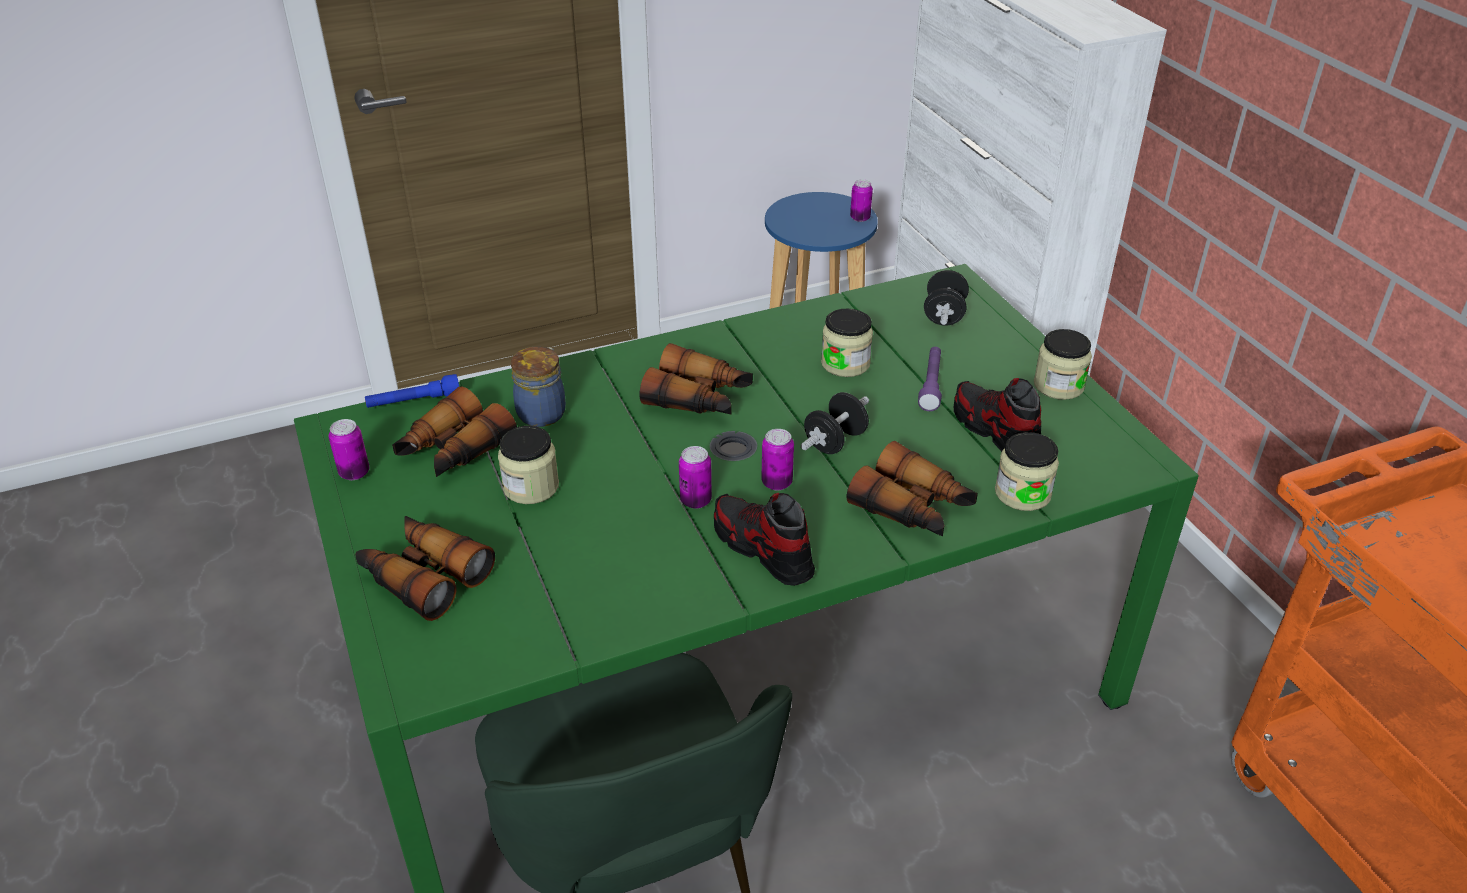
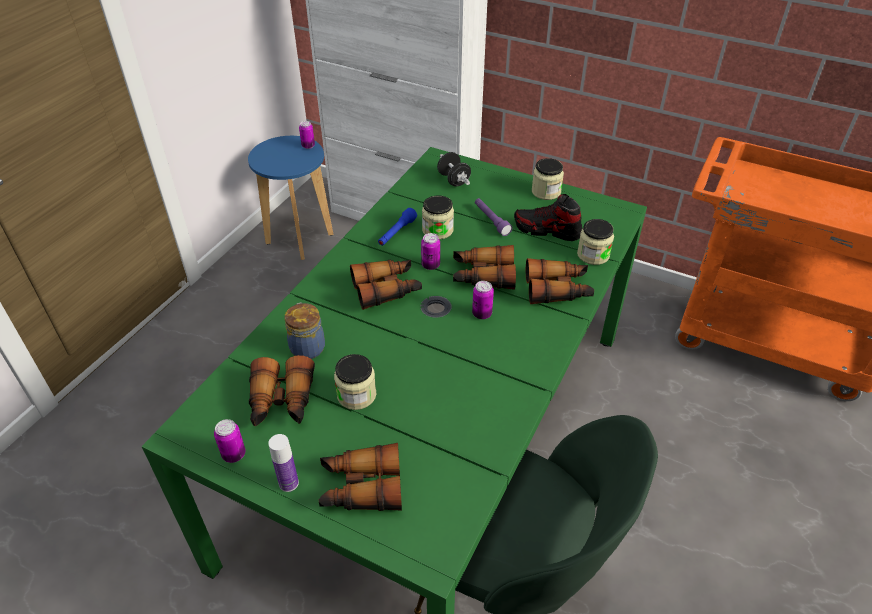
camera: 40 degrees left, 5 degrees up
blue flashlight [365,374,459,408] -> blue flashlight moved to [378,208,417,246]
can [679,446,712,509] -> can moved to [421,233,440,270]
shoe [714,493,815,586] -> none
black dumbbell [801,392,869,454] -> binoculars [453,245,516,290]
none -> bottle [268,434,299,492]

